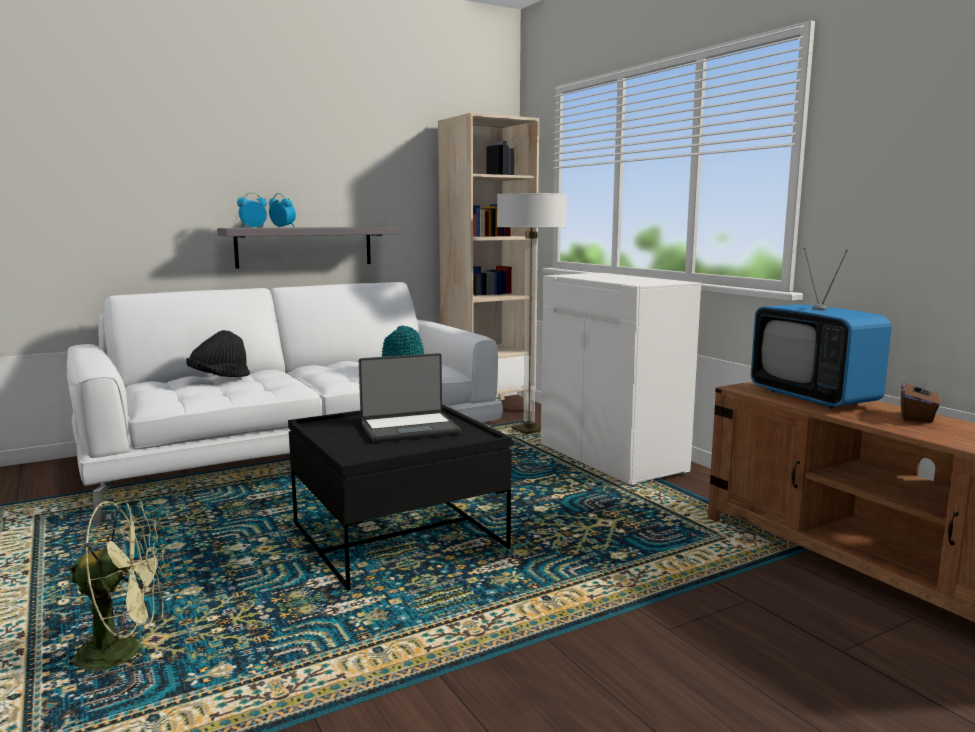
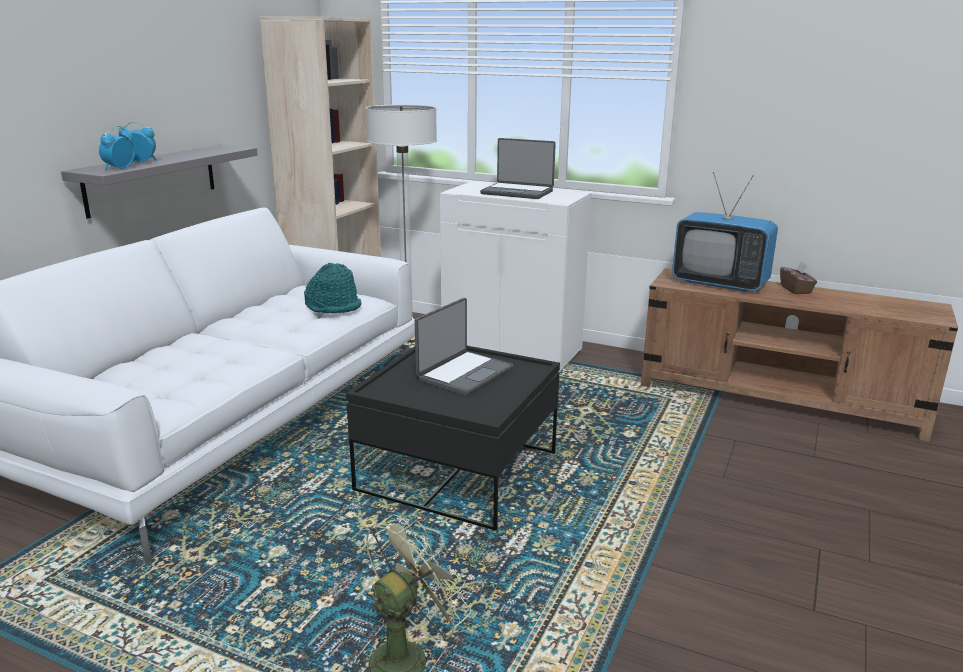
camera: 35 degrees left, 10 degrees up
black hat [186,330,250,377] -> none
none -> laptop [480,138,556,199]

